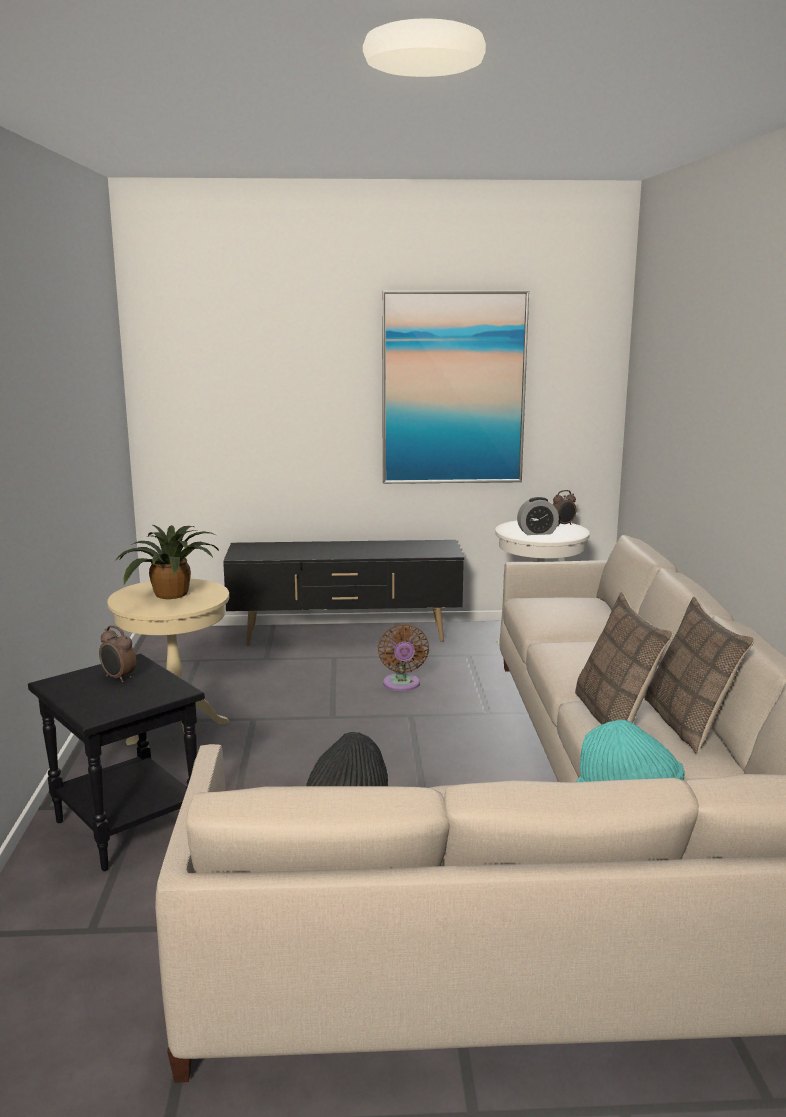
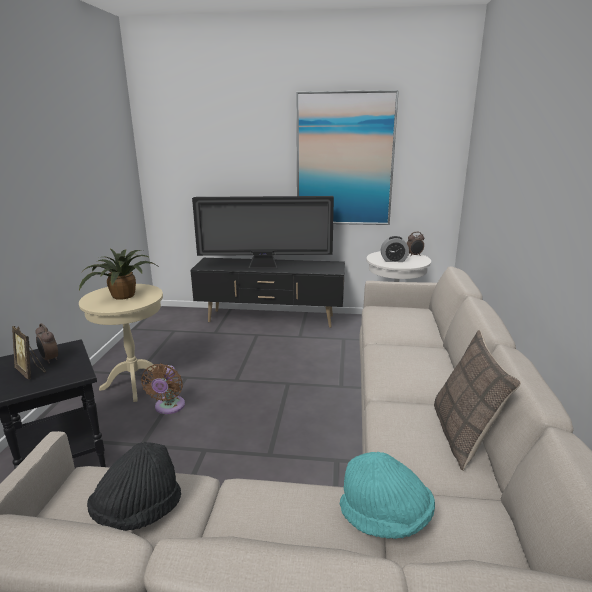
camera: 10 degrees right, 5 degrees up
brown fan [378,624,429,691] -> brown fan moved to [141,364,185,414]
pillow [575,592,673,725] -> none
none -> picture frame [12,326,46,379]
none -> television [192,196,334,268]

